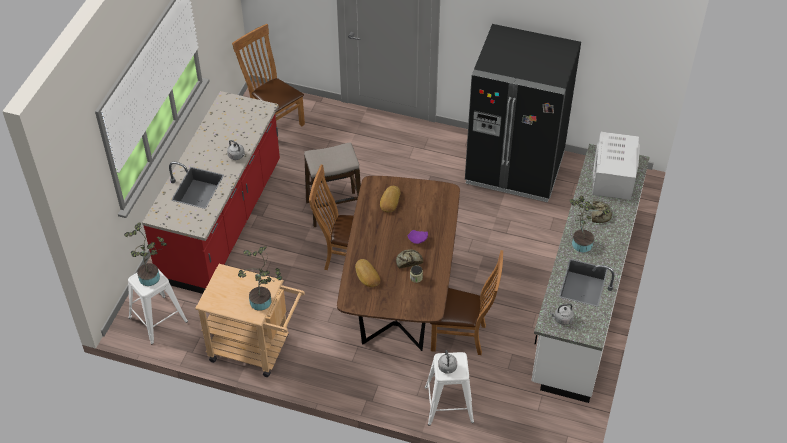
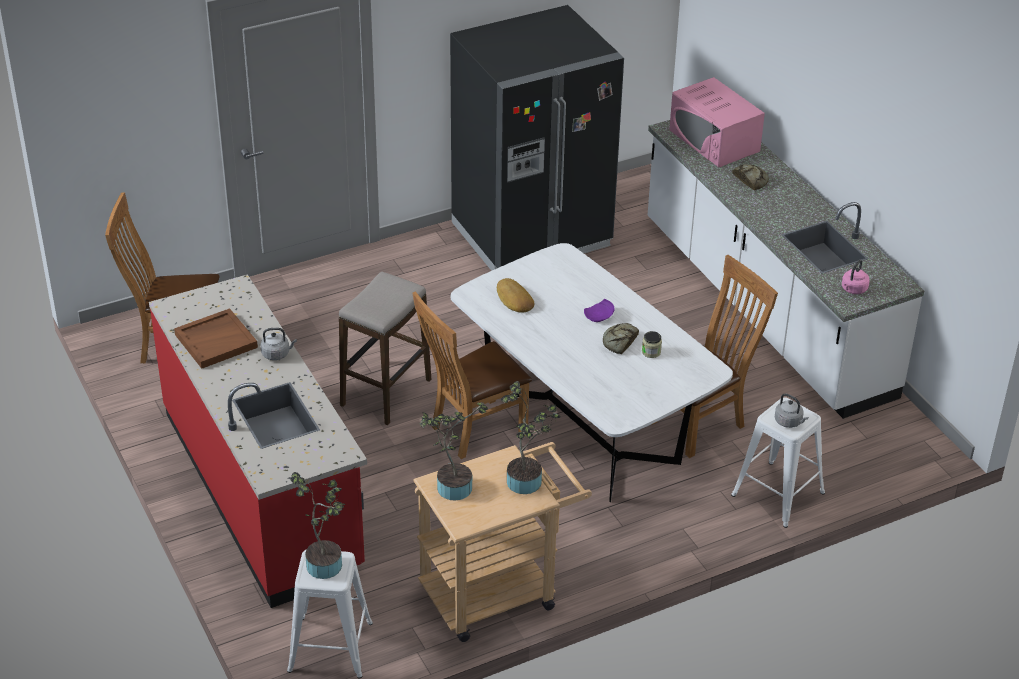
camera: 45 degrees left, 10 degrees down
brown dining table [337,176,460,351] -> white dining table [451,243,733,502]
bread [355,259,380,287] -> none
grey kettle [550,303,574,325] -> pink kettle [842,260,870,294]
potted plant [570,195,610,252] -> potted plant moved to [419,402,488,501]
white microwave [592,132,640,200] -> pink microwave [669,77,765,167]
none -> brown tray [174,308,258,369]

